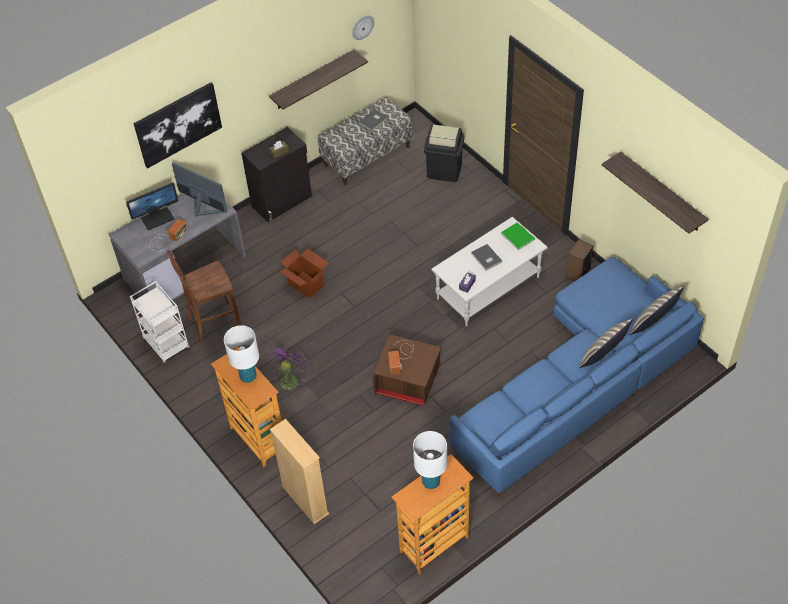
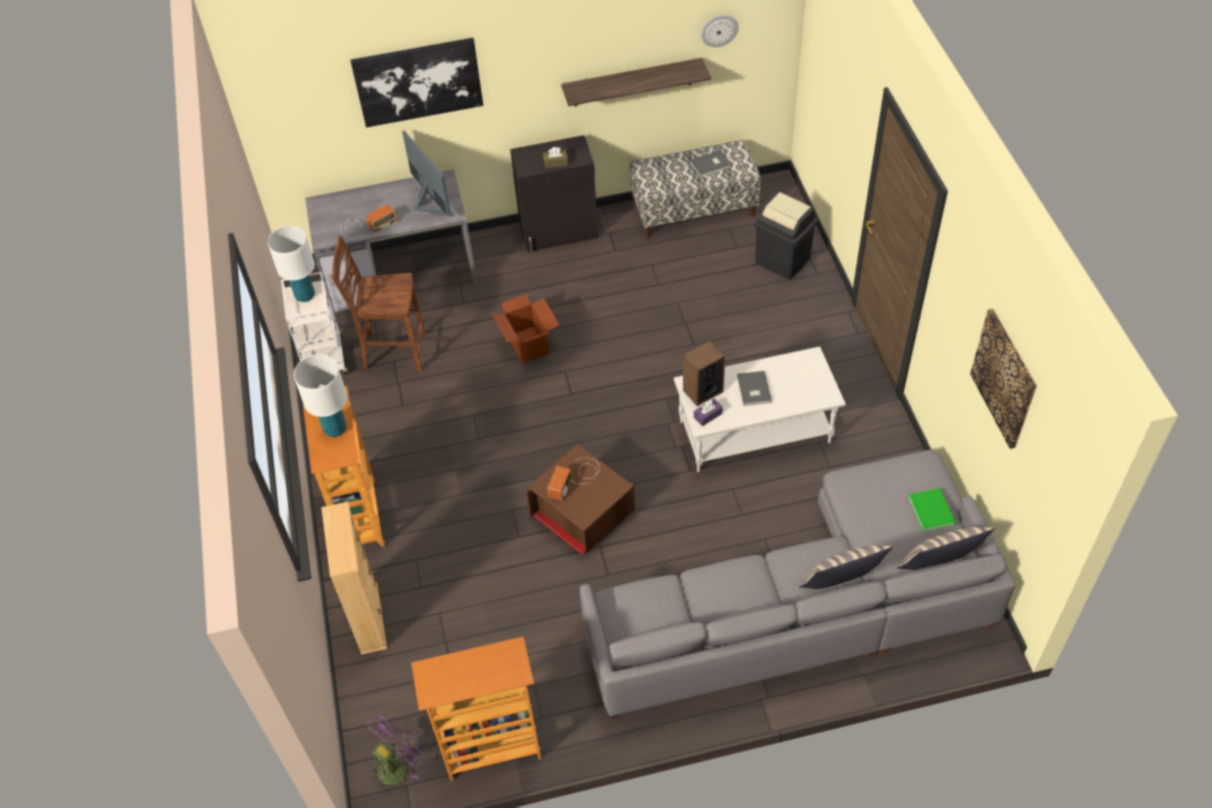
camera: 25 degrees right, 0 degrees up
monitor [126,183,178,230] -> none
purple fan [268,346,309,393] -> purple fan moved to [366,715,424,785]
white table lamp [413,431,447,489] -> white table lamp moved to [268,226,315,302]
blue sofa [450,257,704,496] -> grey sofa [580,450,1016,719]
green book [501,222,535,250] -> green book moved to [908,488,956,531]
speaker [566,239,593,281] -> speaker moved to [683,340,725,406]
shelf [602,152,708,234] -> picture [970,309,1037,449]

